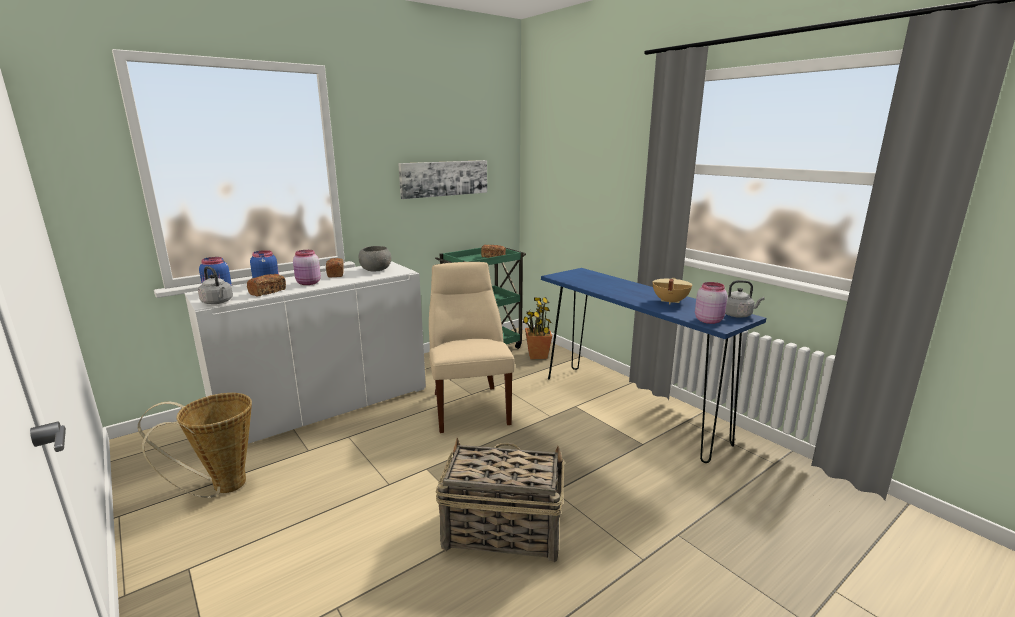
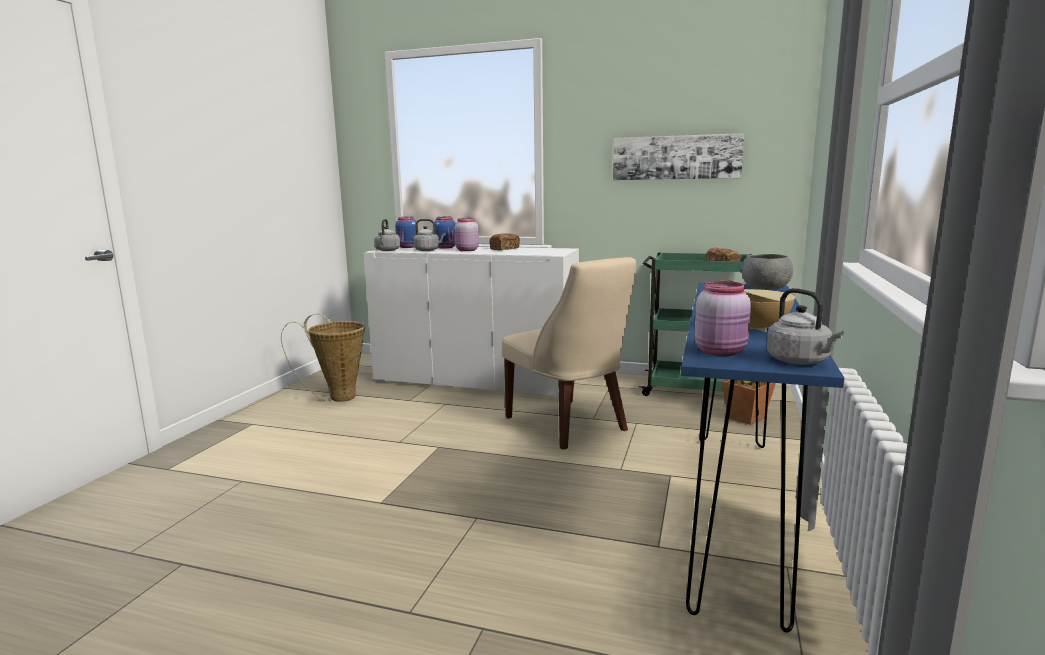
camera: 55 degrees right, 5 degrees down
bread [247,274,286,296] -> grey kettle [413,219,446,251]
grey bowl [359,246,391,272] -> grey bowl moved to [741,254,793,290]
beige chair [429,262,515,433] -> beige chair turned 105 degrees clockwise [502,257,636,450]
basket [436,438,565,562] -> none

